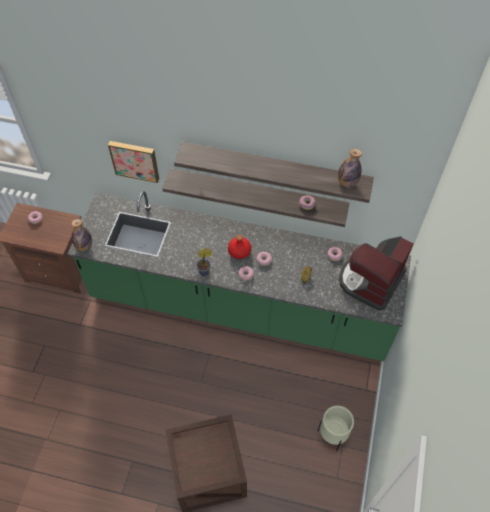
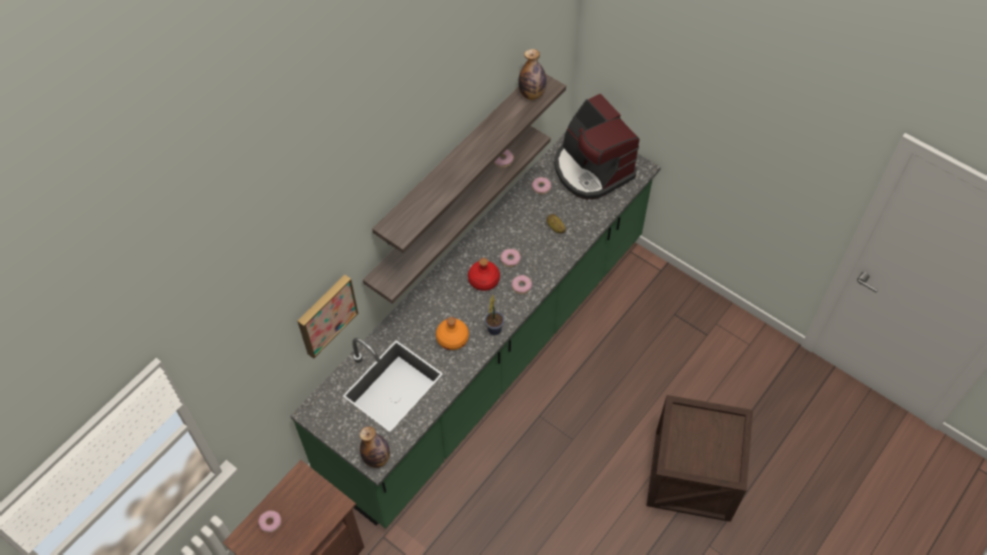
camera: 65 degrees left, 0 degrees up
beige planter [318,406,354,451] -> none
none -> orange bottle [436,317,469,350]

